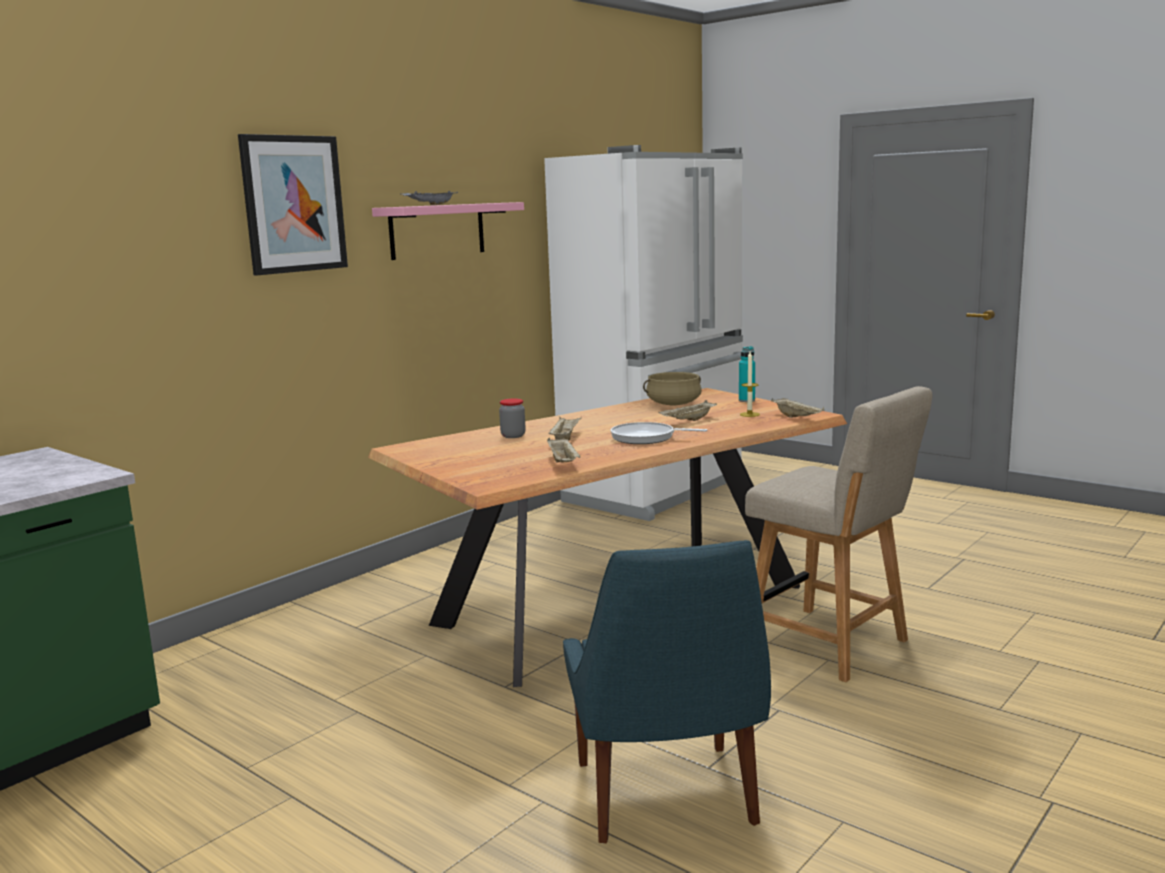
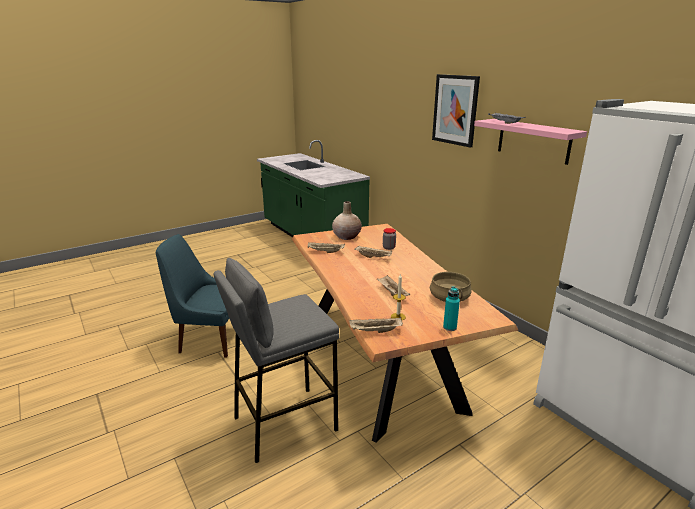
camera: 105 degrees right, 10 degrees up
frying pan [611,422,707,444] -> none
beige chair [745,386,932,682] -> grey stool [213,258,339,463]
none -> beige vase [332,201,362,240]

